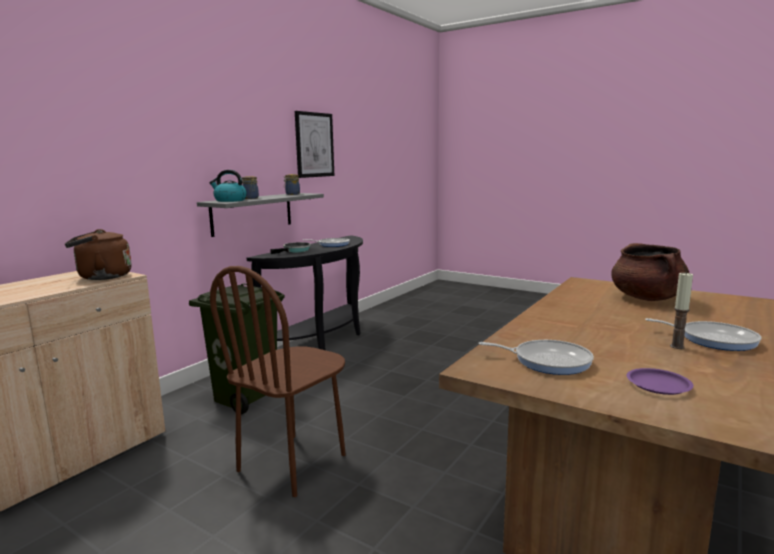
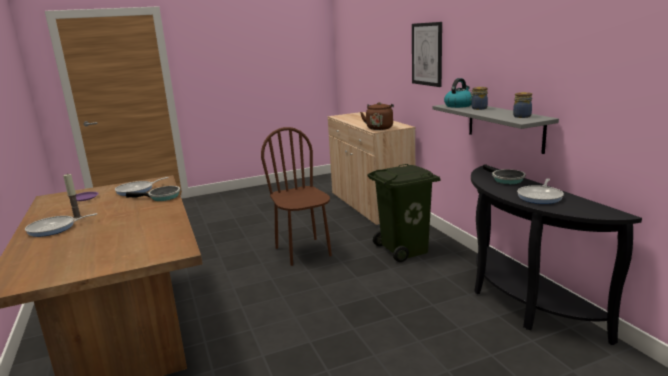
camera: 125 degrees right, 5 degrees up
picture [295,111,334,178] -> picture moved to [412,22,442,87]
brown cooking pot [611,243,689,301] -> none
none -> frying pan [126,186,180,201]

